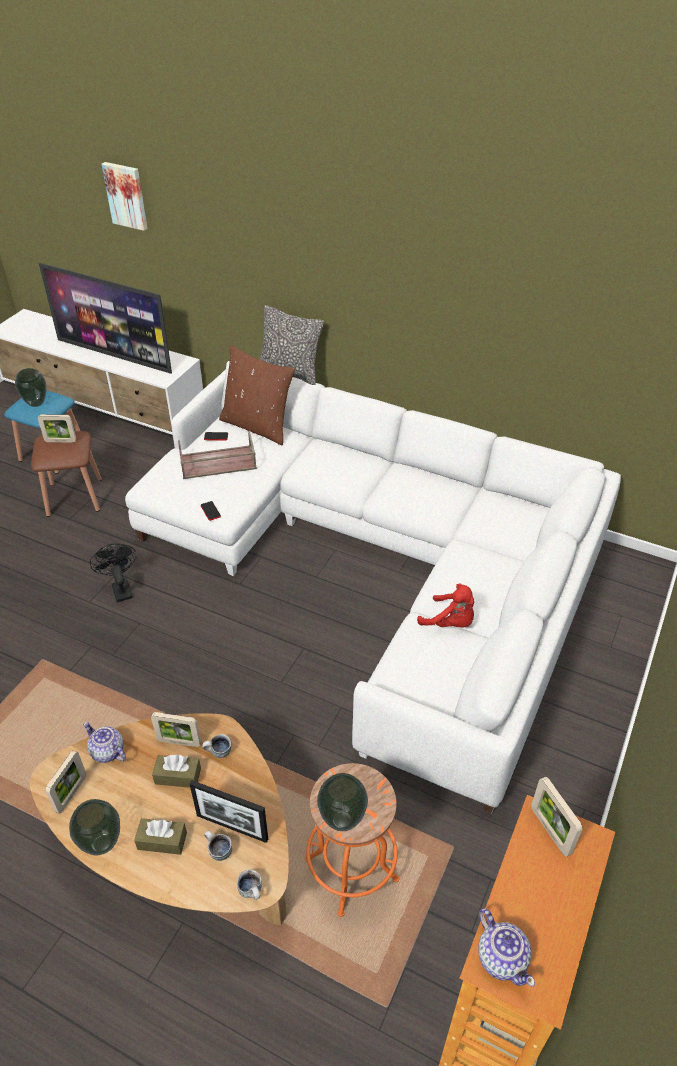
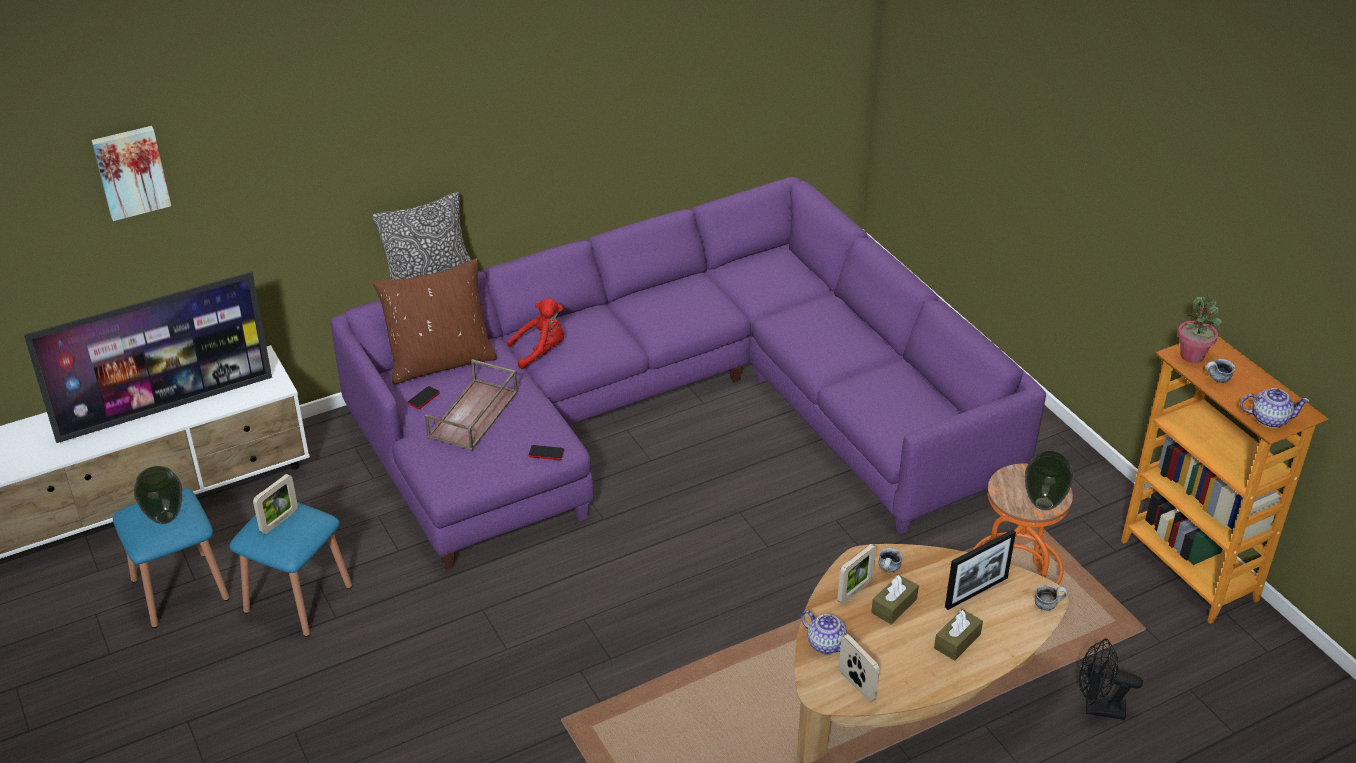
camera: 55 degrees left, 5 degrees down
brown stool [31,431,102,517] -> blue stool [229,502,352,637]
vase [69,799,120,855] -> none
teapot [83,722,126,763] -> teapot turned 120 degrees counterclockwise [801,610,855,654]
black fan [90,543,137,602] -> black fan moved to [1079,639,1143,720]
white sofa [125,361,621,814] -> purple sofa [331,177,1046,570]
mug [204,831,232,861] -> mug moved to [1205,359,1235,383]
red plush toy [417,583,474,627] -> red plush toy moved to [507,298,564,369]
picture frame [531,777,583,857] -> potted plant [1177,295,1222,363]

